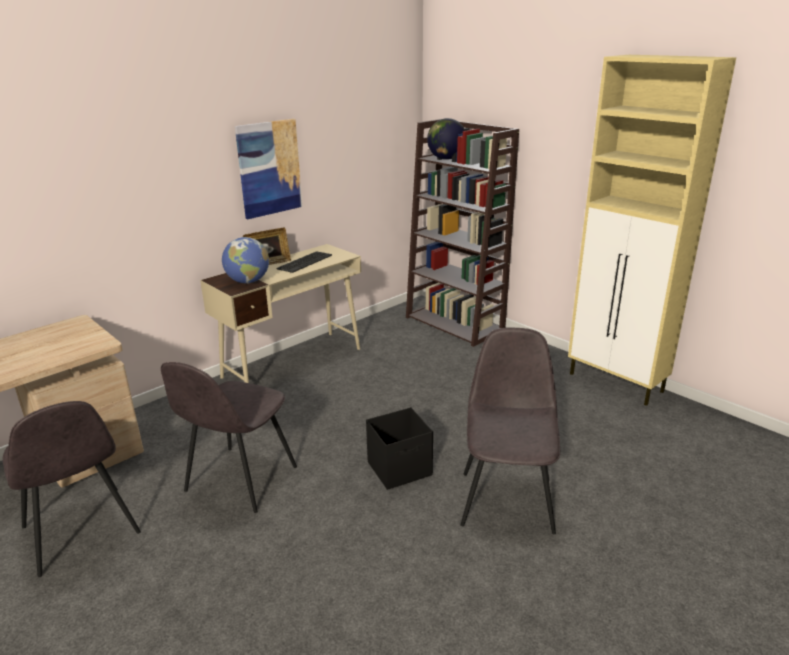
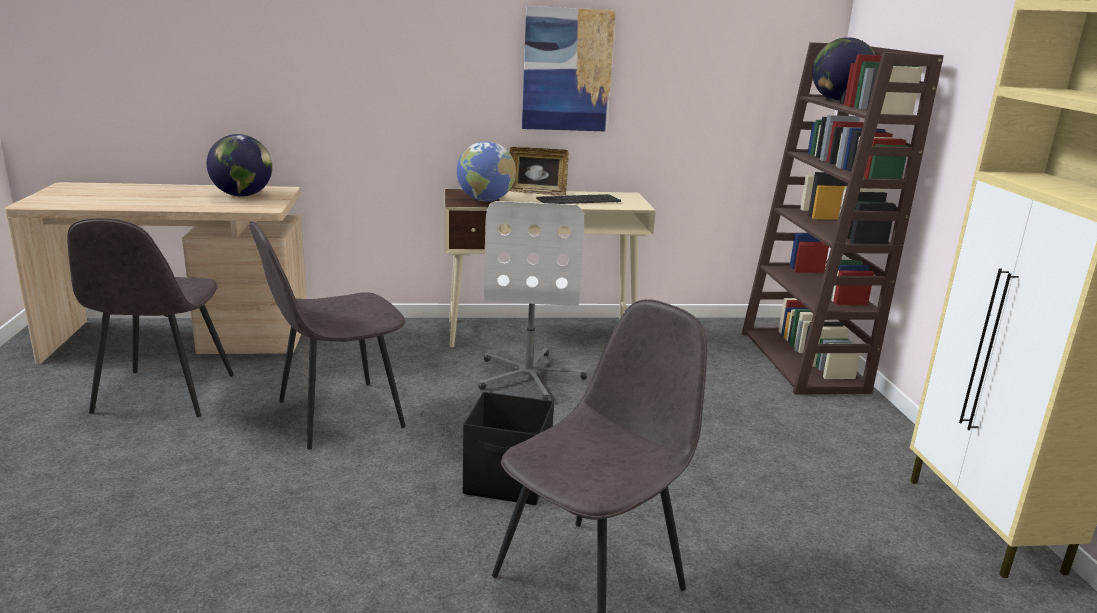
camera: 35 degrees right, 5 degrees down
none -> globe [207,134,272,197]
none -> white office chair [478,201,587,400]

